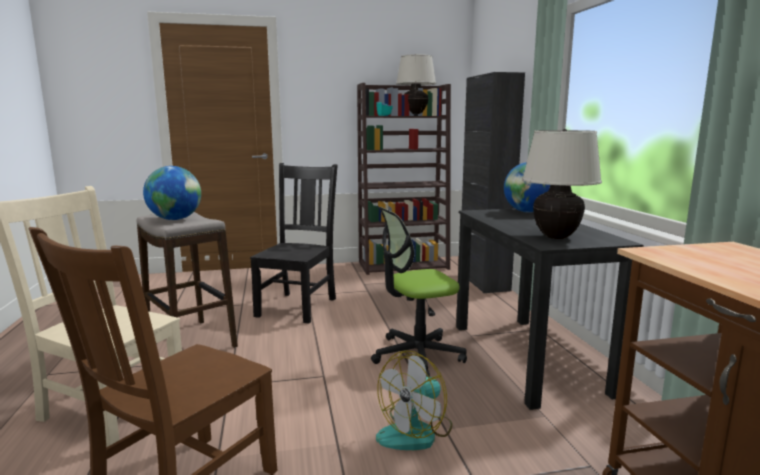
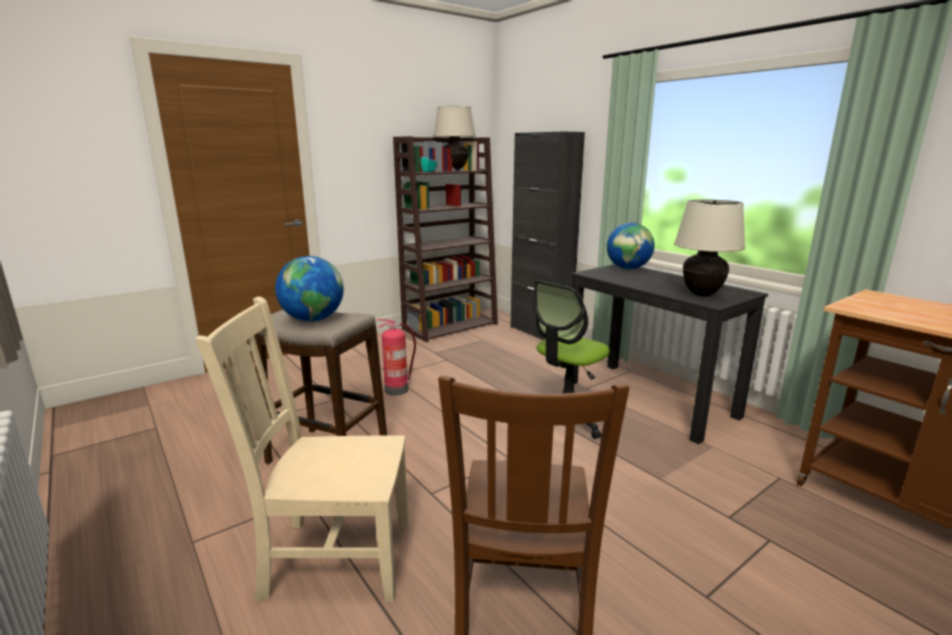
camera: 25 degrees left, 5 degrees up
black chair [250,163,338,324] -> fire extinguisher [377,319,416,396]
fan [376,350,452,450] -> none

